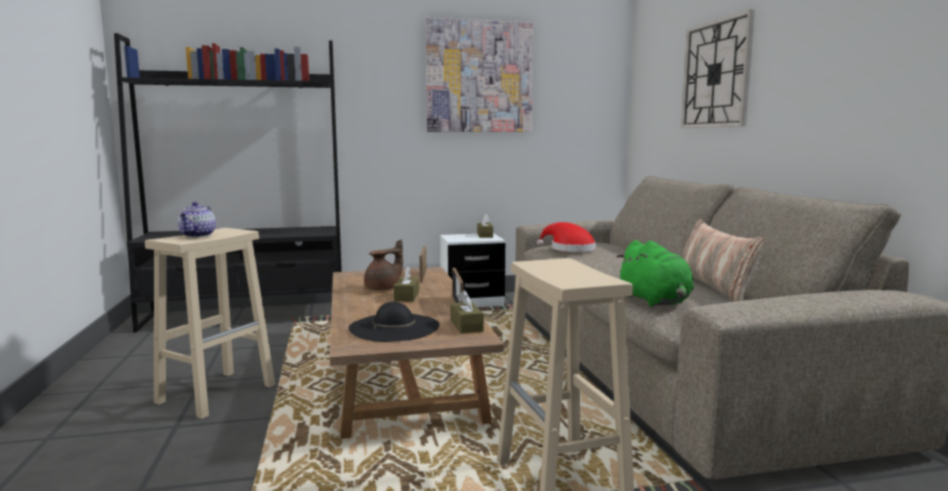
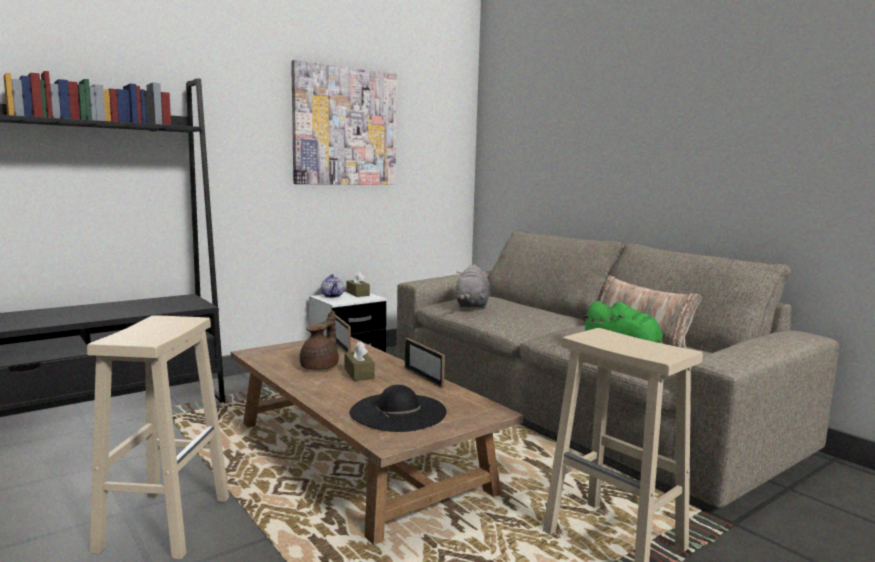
camera: 25 degrees left, 0 degrees up
teapot [178,202,216,238] -> teapot moved to [321,274,344,298]
brown tissue box [451,290,484,334] -> none
red hat [537,222,595,252] -> grey plush toy [455,264,490,309]
wall clock [681,9,755,128] -> none

